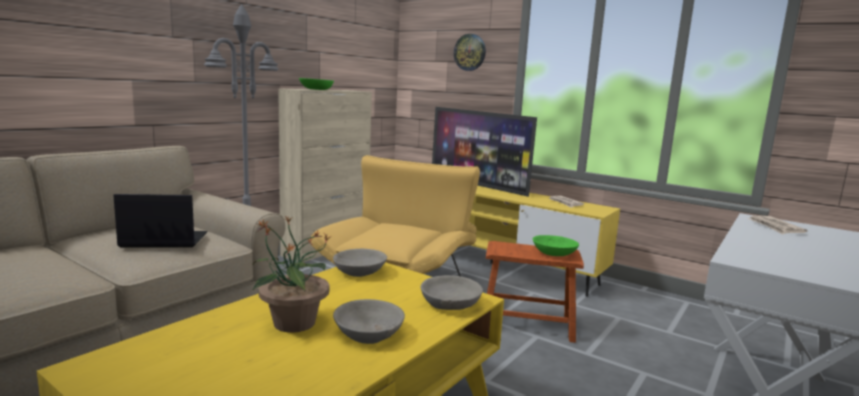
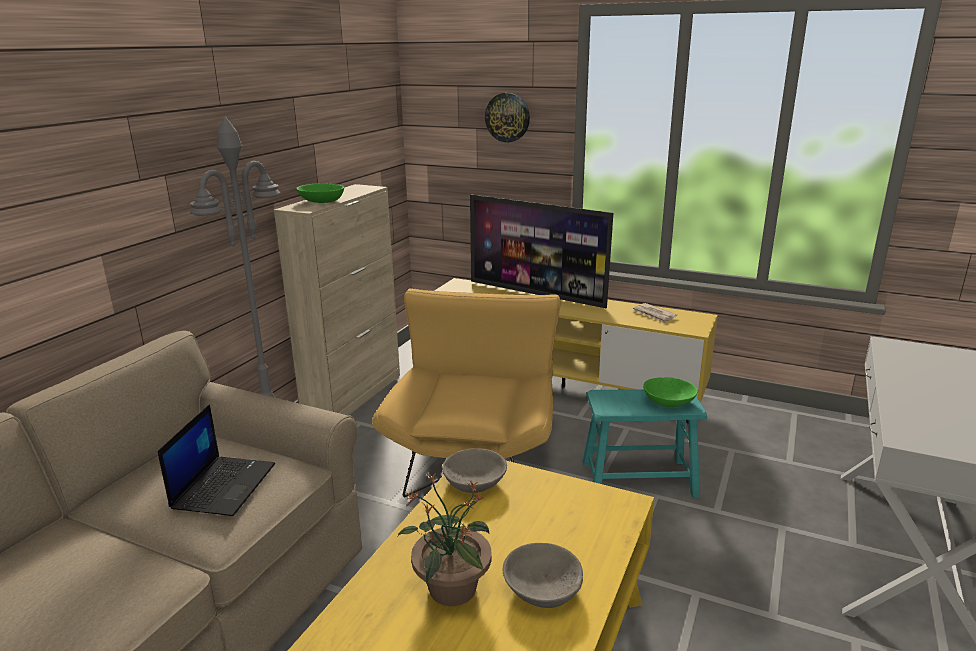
camera: 10 degrees left, 10 degrees up
laptop [114,194,208,248] -> laptop turned 120 degrees clockwise [158,405,275,516]
grey bowl [421,275,483,310] -> none
brown stool [486,241,584,343] -> turquoise stool [583,389,707,498]
newspaper [748,216,808,234] -> none

